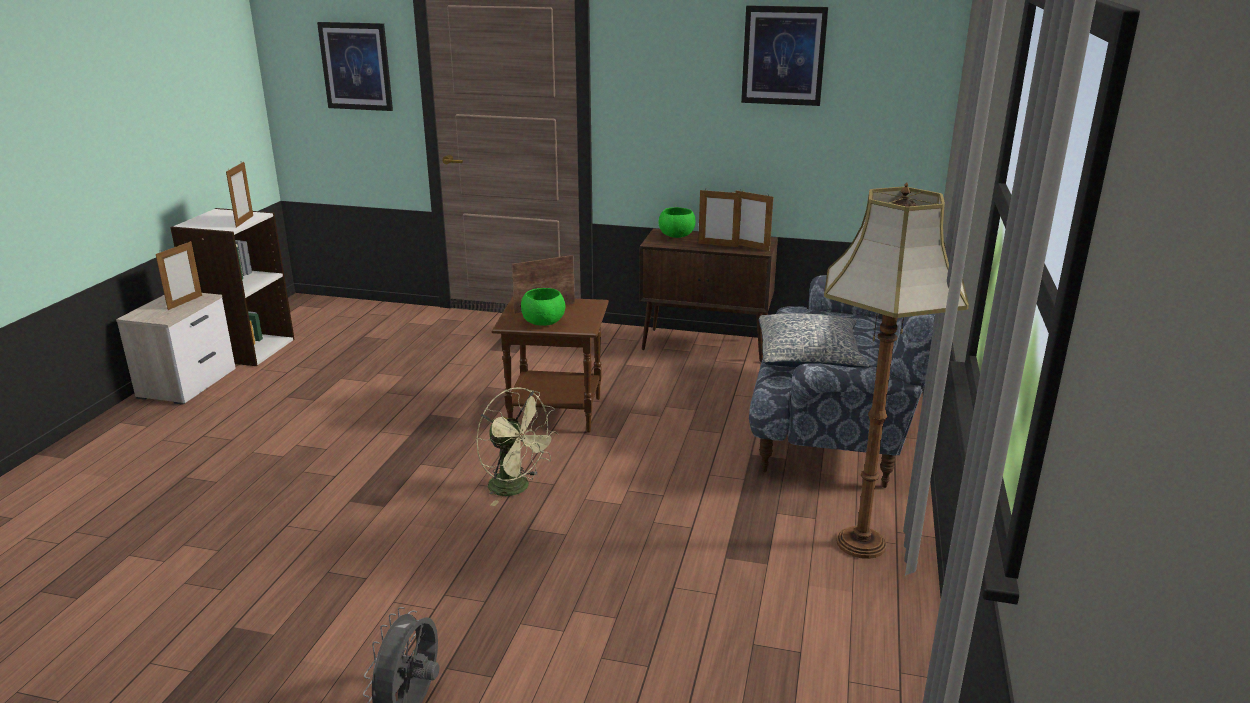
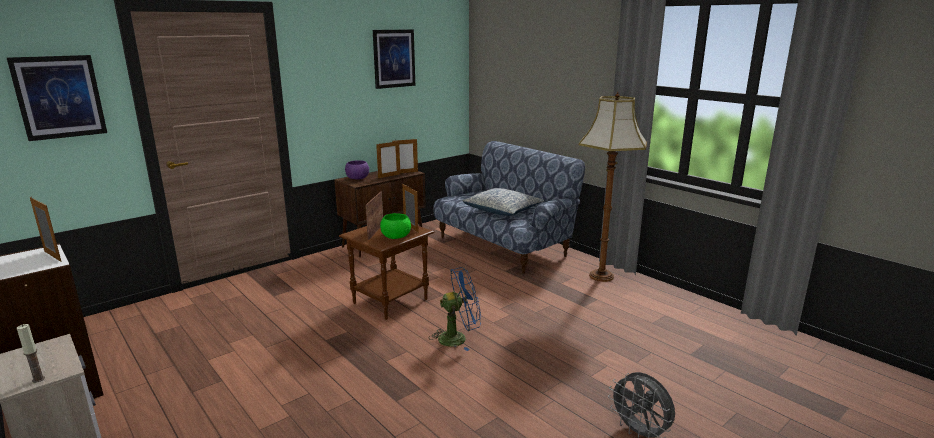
camera: 55 degrees left, 5 degrees down
picture frame [156,241,202,310] -> picture frame moved to [402,184,419,233]
green fan [476,387,559,506] -> blue fan [429,267,481,351]
green bowl [659,207,696,238] -> purple bowl [345,160,369,180]
none -> candle [17,324,45,383]

